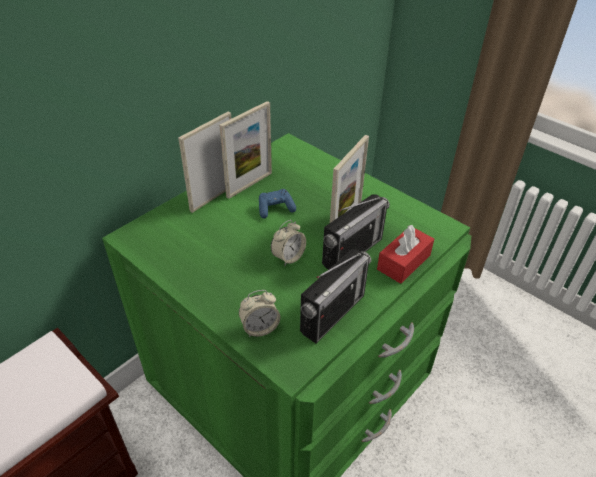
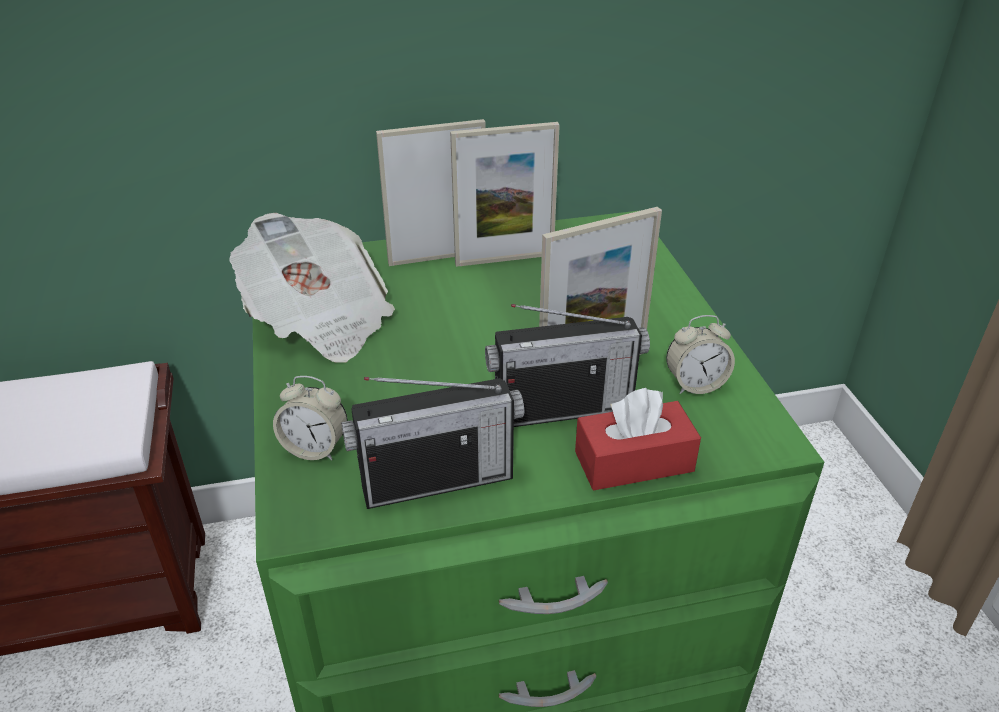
camera: 35 degrees right, 5 degrees down
blue game controller [259,189,296,219] -> none
alarm clock [271,220,306,266] -> alarm clock moved to [666,315,735,394]
none -> newspaper [229,213,395,363]

